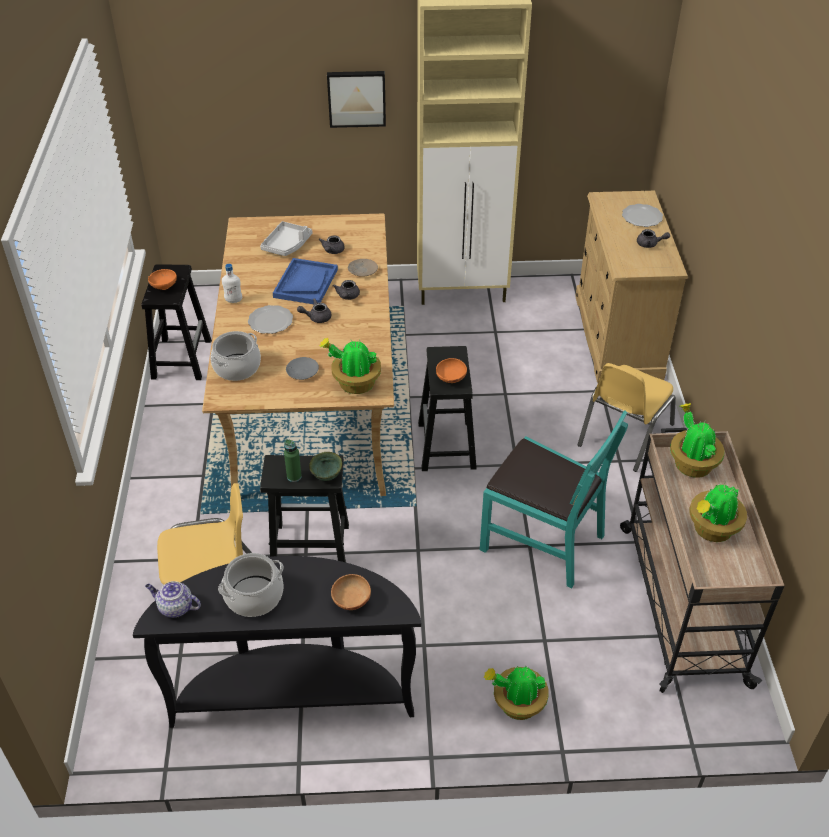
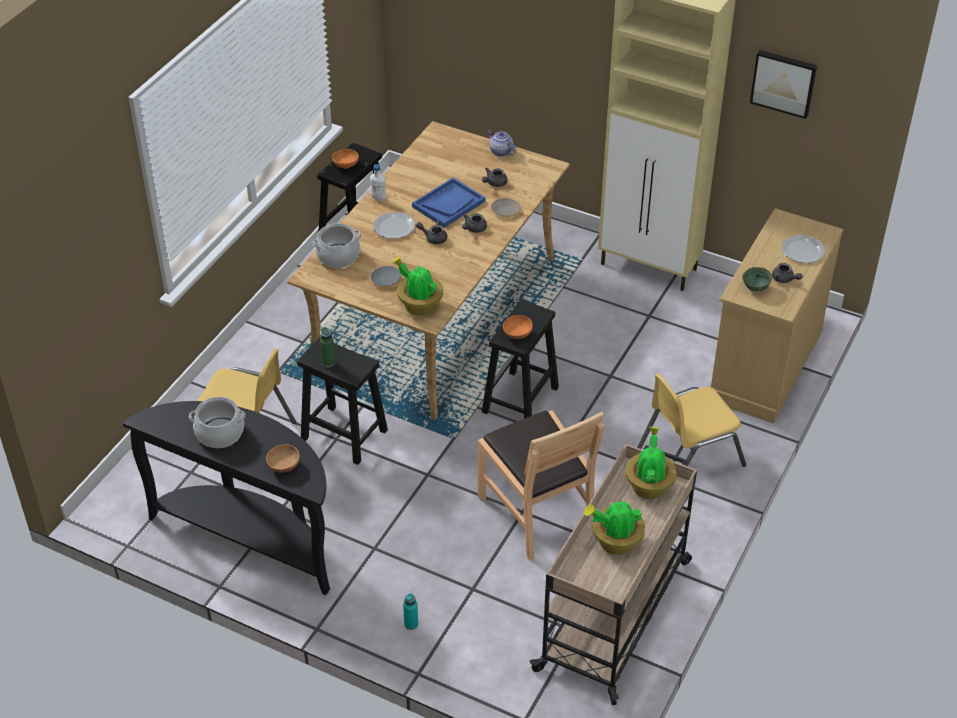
camera: 30 degrees right, 0 degrees up
teapot [145,581,201,618] -> teapot moved to [488,129,516,157]
grey tray [260,221,312,256] -> none
green bowl [309,452,342,481] -> green bowl moved to [742,267,772,292]
picture [327,71,386,128] -> picture moved to [750,50,817,119]
turquoise chair [480,411,628,589] -> brown chair [478,410,604,561]
potted plant [484,666,549,720] -> turquoise bottle [403,593,418,630]

